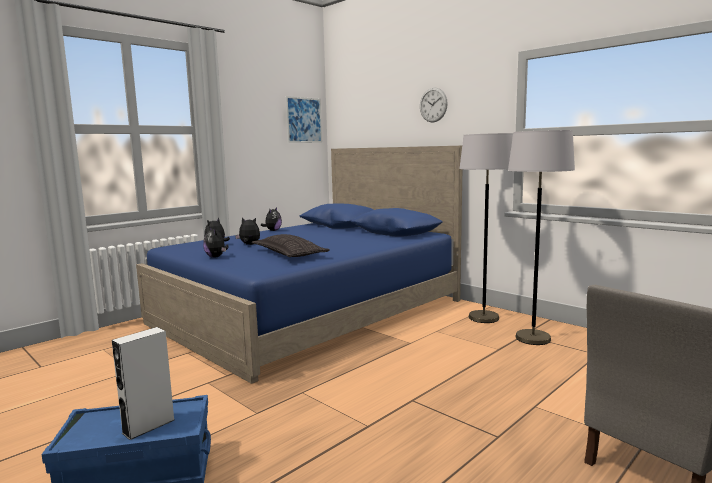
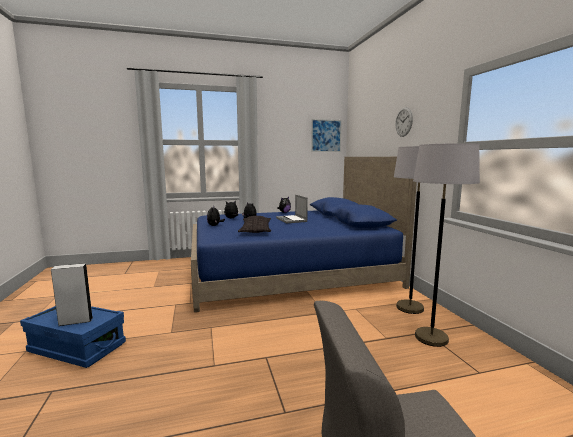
camera: 30 degrees right, 0 degrees up
none -> laptop [276,195,308,223]

